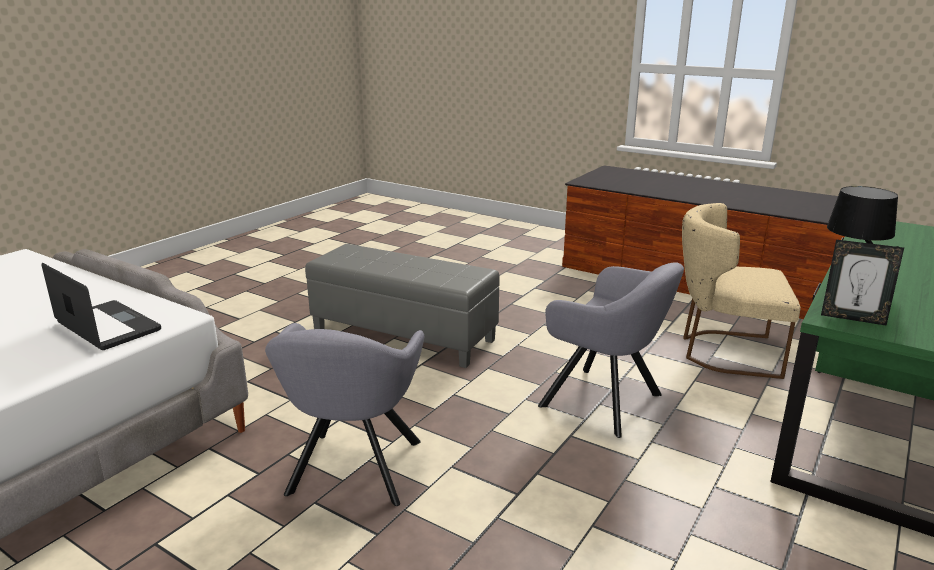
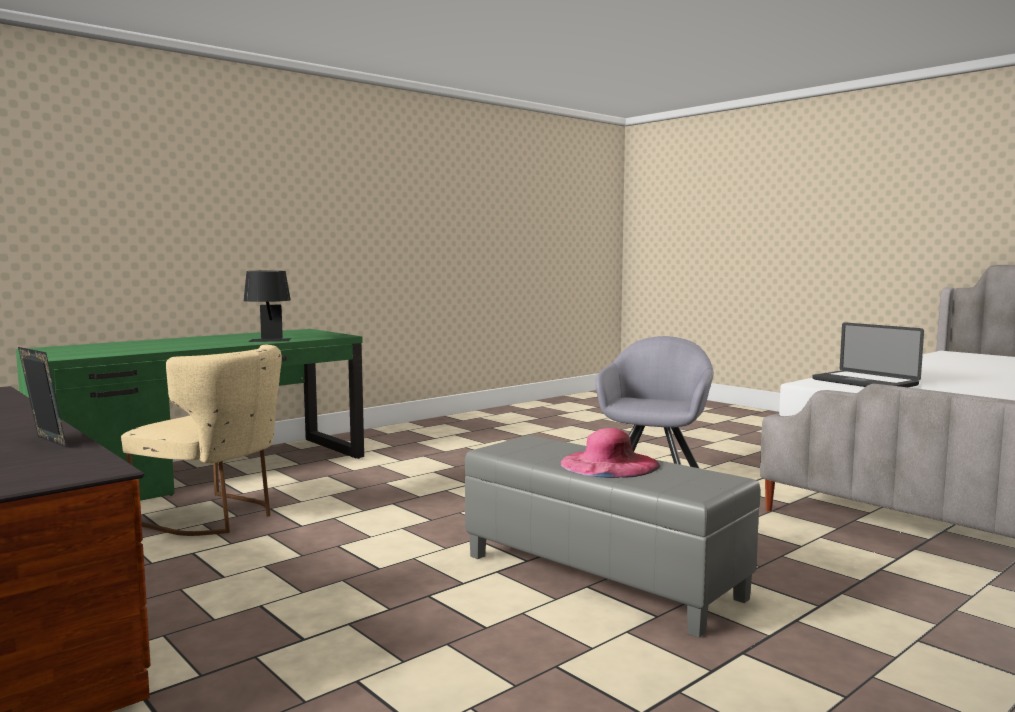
camera: 165 degrees left, 15 degrees down
grey armchair [538,262,684,438] -> none
picture frame [821,240,904,326] -> picture frame moved to [18,347,67,448]
none -> pink hat [560,428,660,478]

